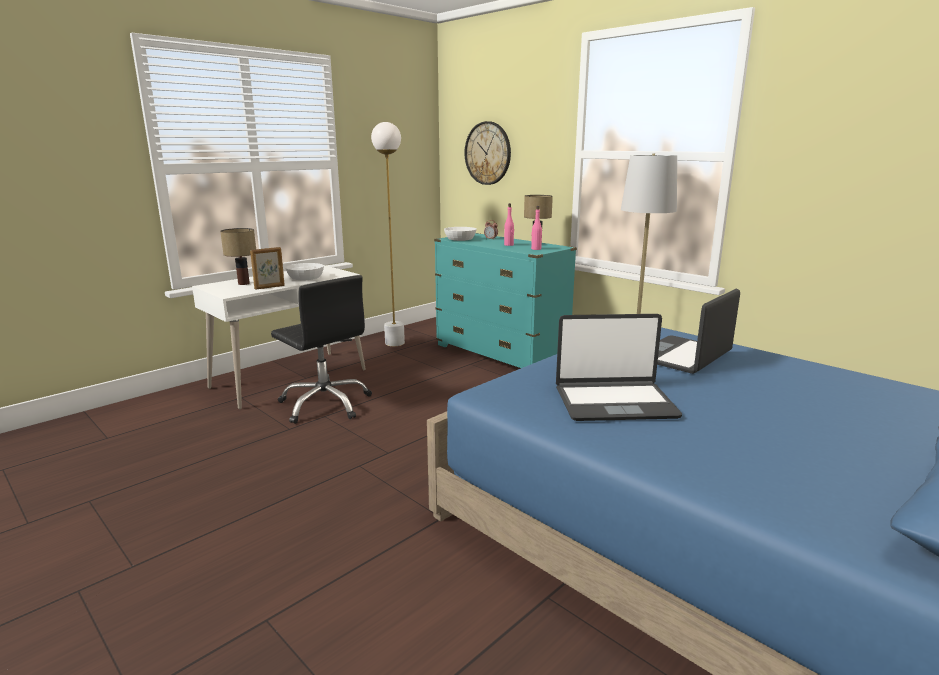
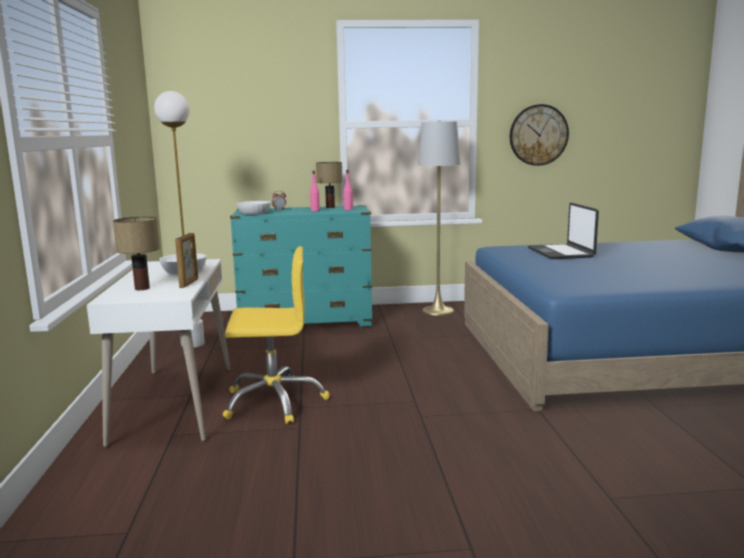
camera: 50 degrees left, 5 degrees down
black office chair [271,275,372,424] -> yellow office chair [223,246,330,424]
wall clock [465,121,511,185] -> wall clock moved to [510,104,569,166]
laptop [556,314,682,421] -> none

